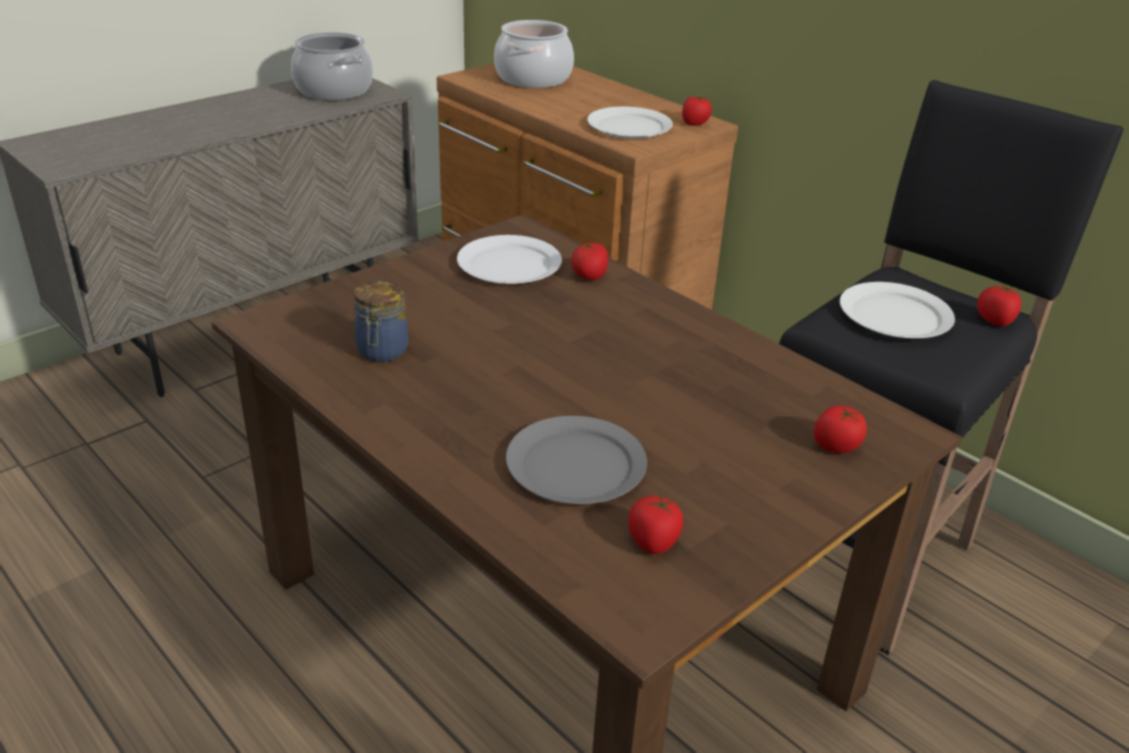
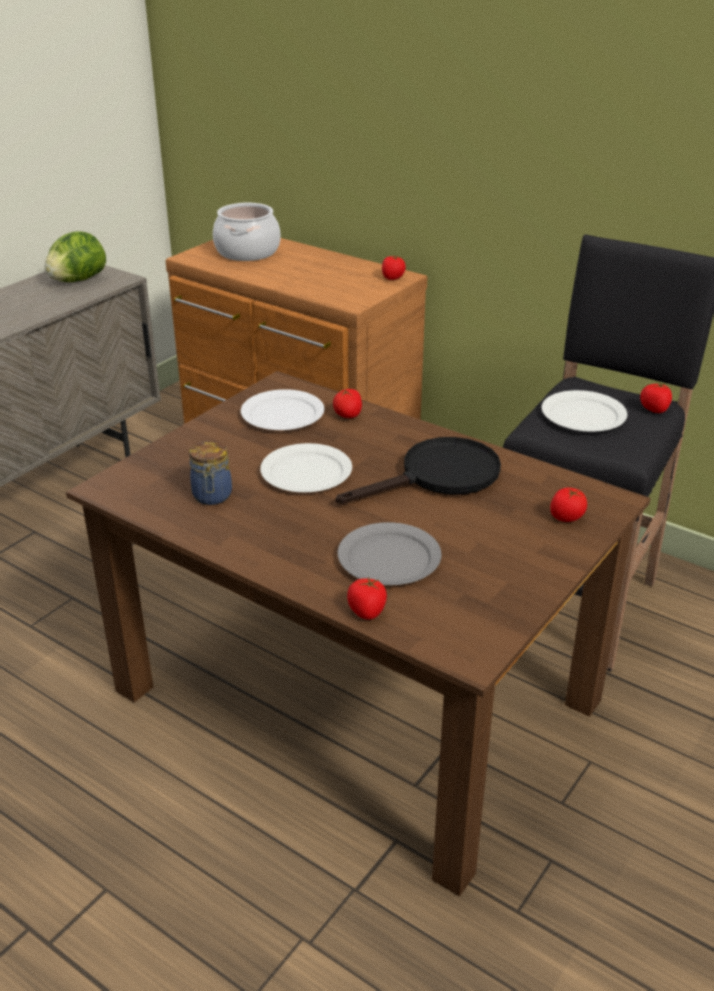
camera: 10 degrees left, 0 degrees up
cooking pot [291,32,373,100] -> lettuce [45,231,106,282]
white plate [587,107,673,139] -> white plate moved to [260,443,352,492]
tomato [628,495,683,554] -> tomato moved to [347,577,387,620]
none -> black frying pan [336,437,501,504]

